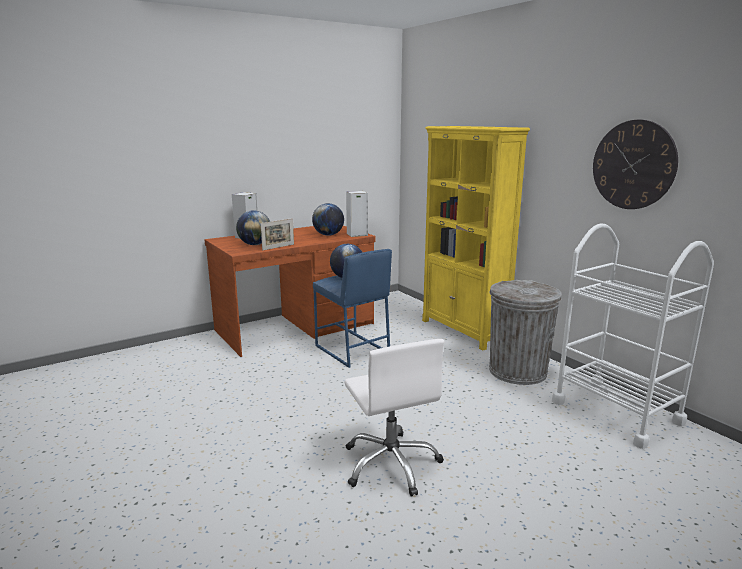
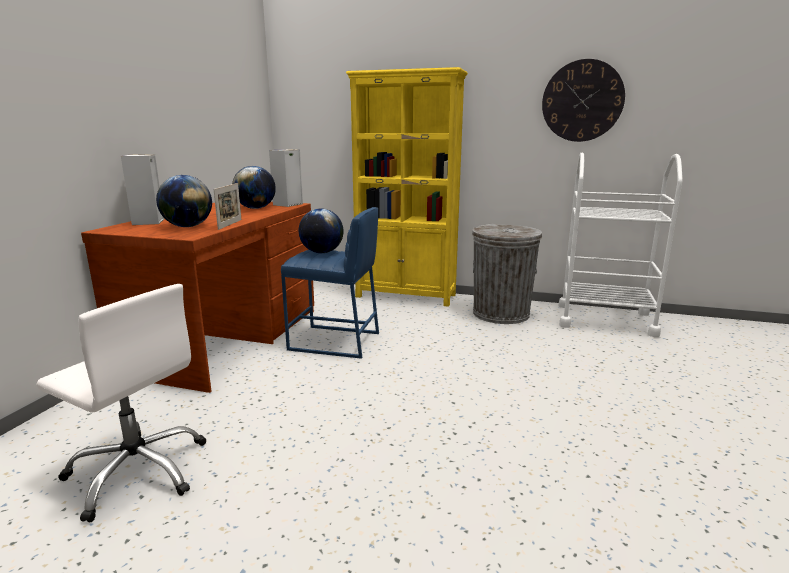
camera: 40 degrees left, 0 degrees up
white office chair [344,339,444,497] -> white office chair moved to [36,284,206,522]

